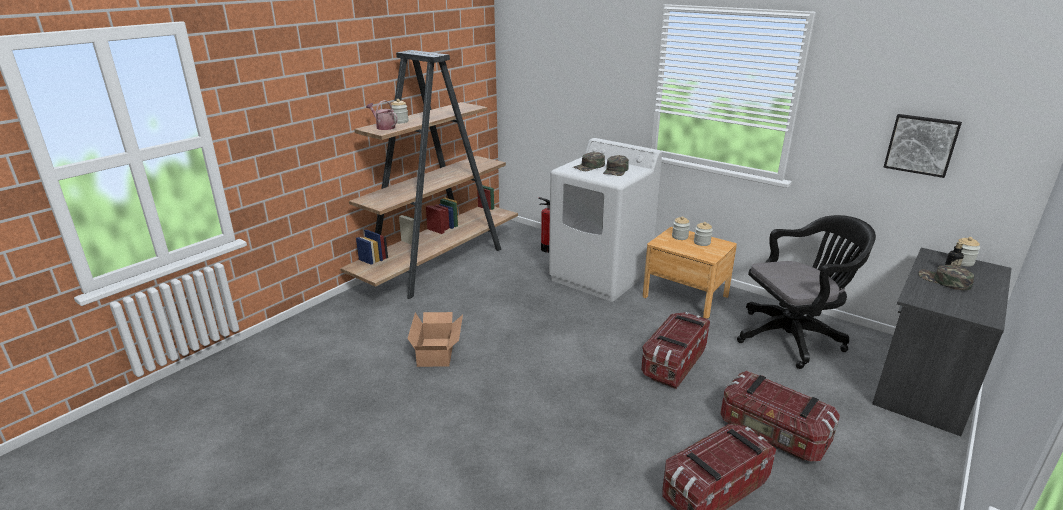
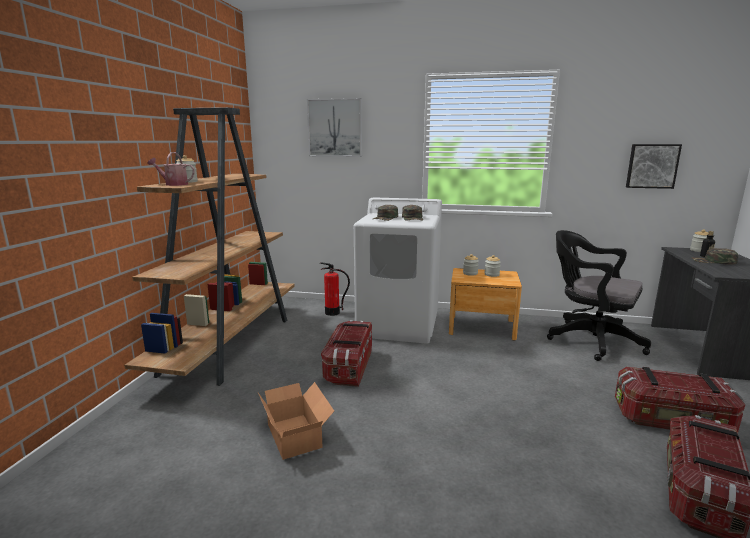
camera: 25 degrees left, 10 degrees down
storage box [641,312,710,389] -> storage box moved to [321,320,372,387]
black office chair [737,215,876,369] -> black office chair turned 105 degrees counterclockwise [547,230,651,361]
none -> picture [307,98,362,157]

